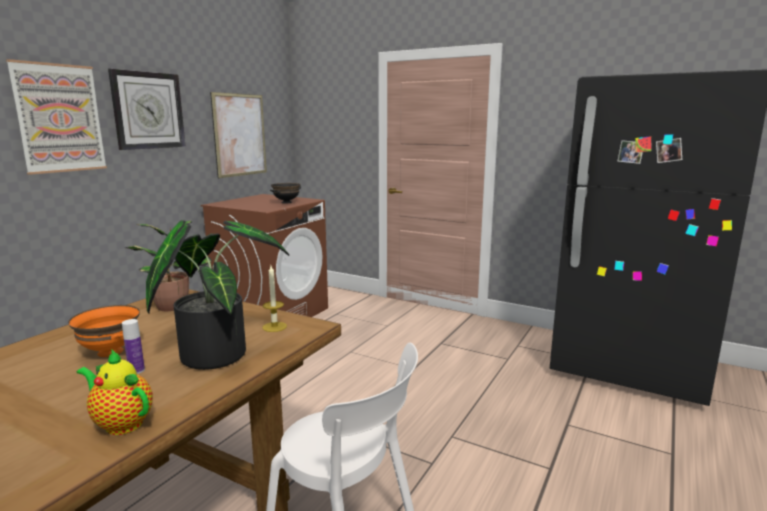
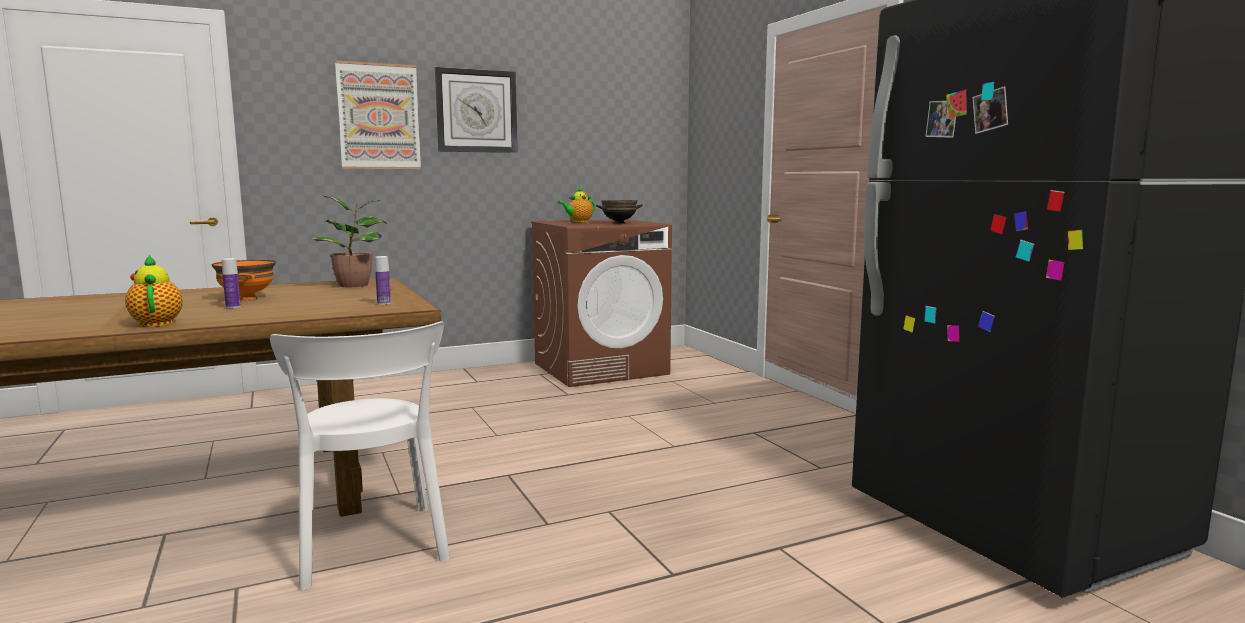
camera: 35 degrees right, 5 degrees down
potted plant [146,220,289,370] -> none
picture [210,92,267,178] -> none
candle [262,266,287,332] -> bottle [375,256,391,305]
none -> teapot [557,186,595,222]

